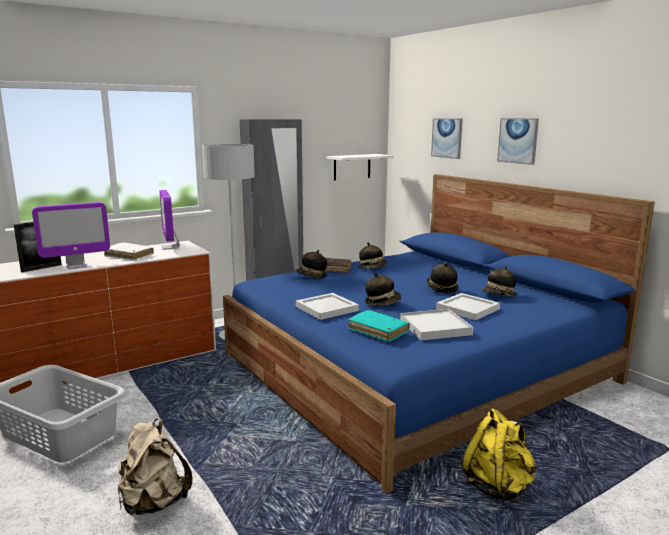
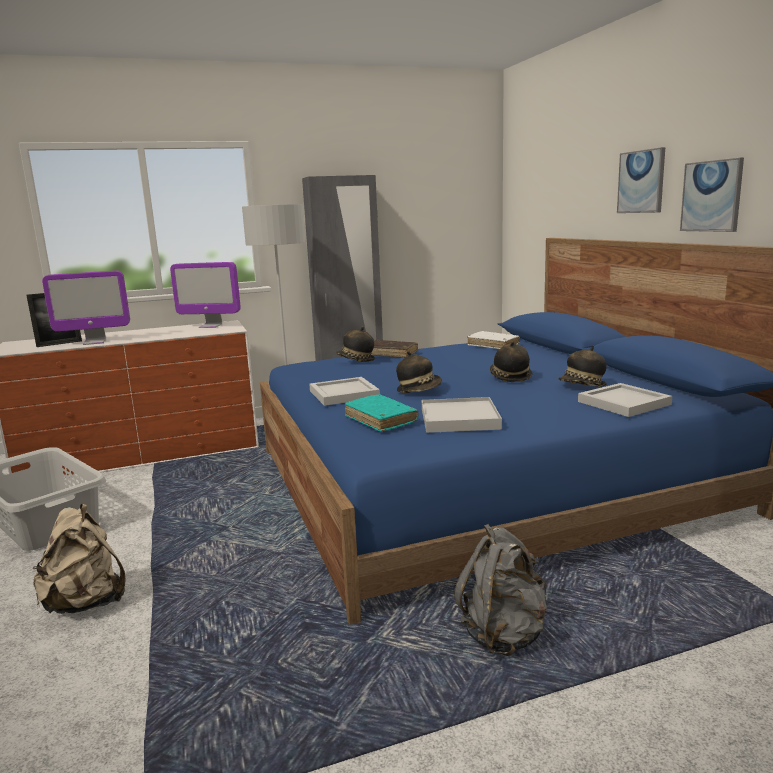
camera: 15 degrees right, 0 degrees up
white book [104,242,154,261] -> white book moved to [467,331,520,349]
monitor [159,190,180,250] -> monitor turned 75 degrees counterclockwise [170,262,241,328]
white shelf [326,154,394,180] -> none
hat [359,242,387,269] -> none
picture [431,118,463,159] -> picture moved to [680,158,744,232]
white tray [436,293,500,320] -> white tray moved to [578,383,672,417]
yellow backpack [461,408,537,502] -> grey backpack [455,524,547,656]

